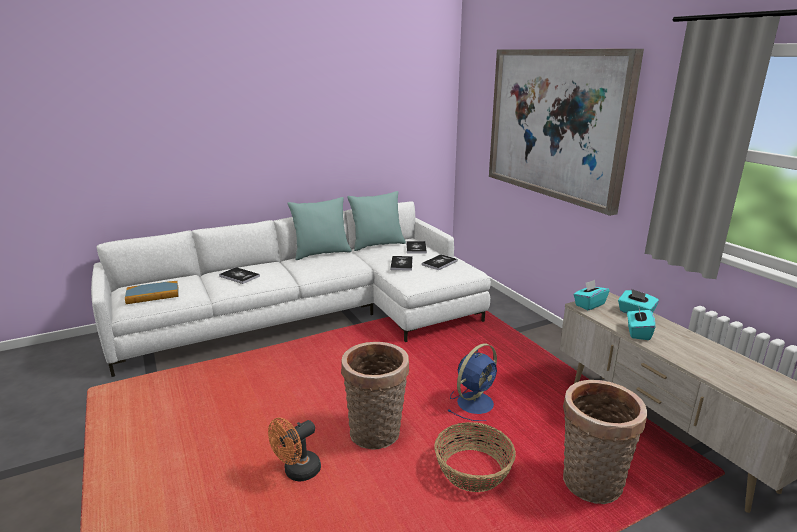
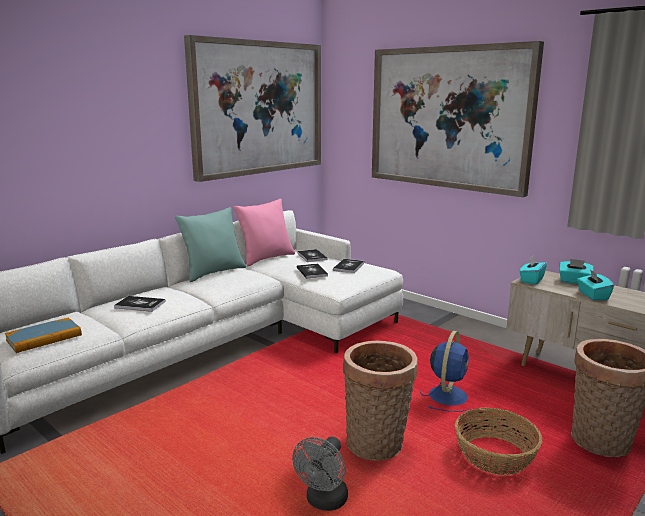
camera: 20 degrees left, 5 degrees down
orange fan [268,417,321,482] -> grey fan [292,437,348,511]
turquoise pillow [347,191,406,251] -> pink pillow [234,199,295,267]
none -> picture [184,35,321,182]

